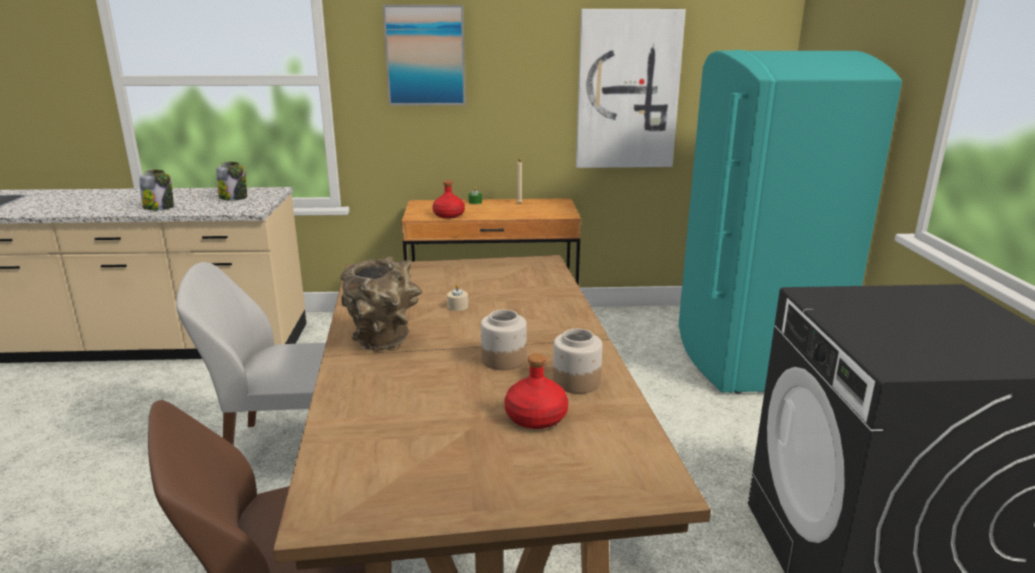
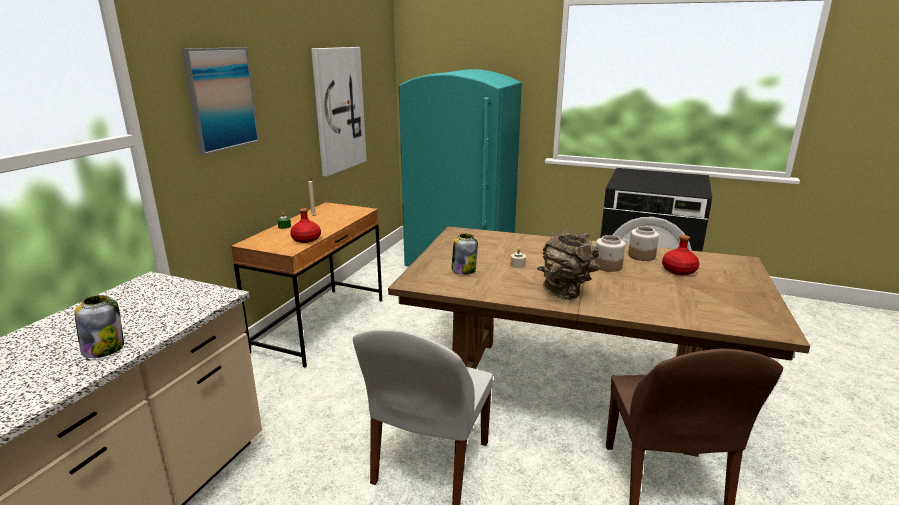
camera: 65 degrees left, 0 degrees up
jar [216,162,247,201] -> jar moved to [451,234,478,275]

